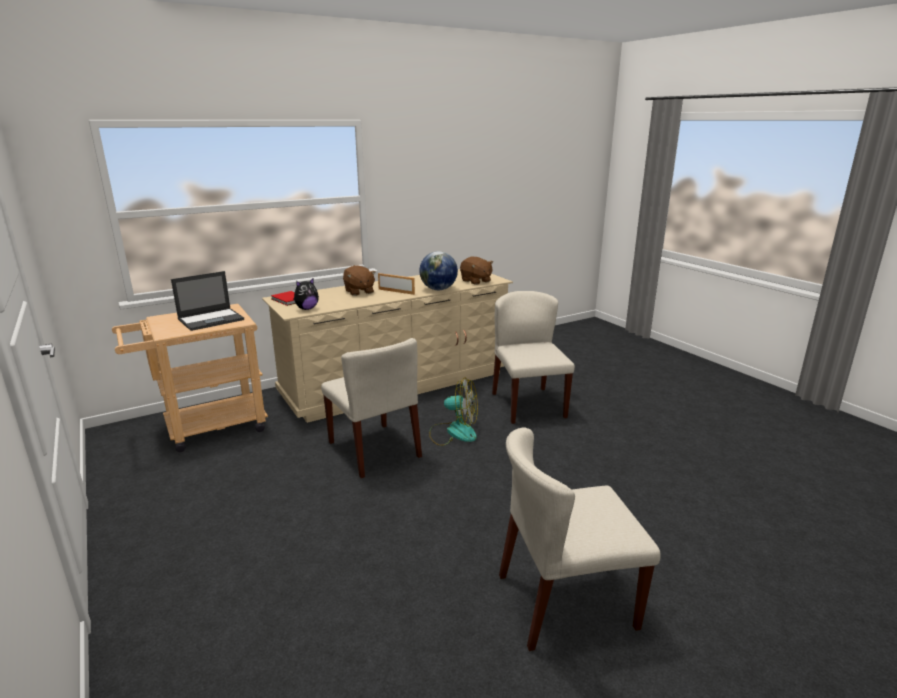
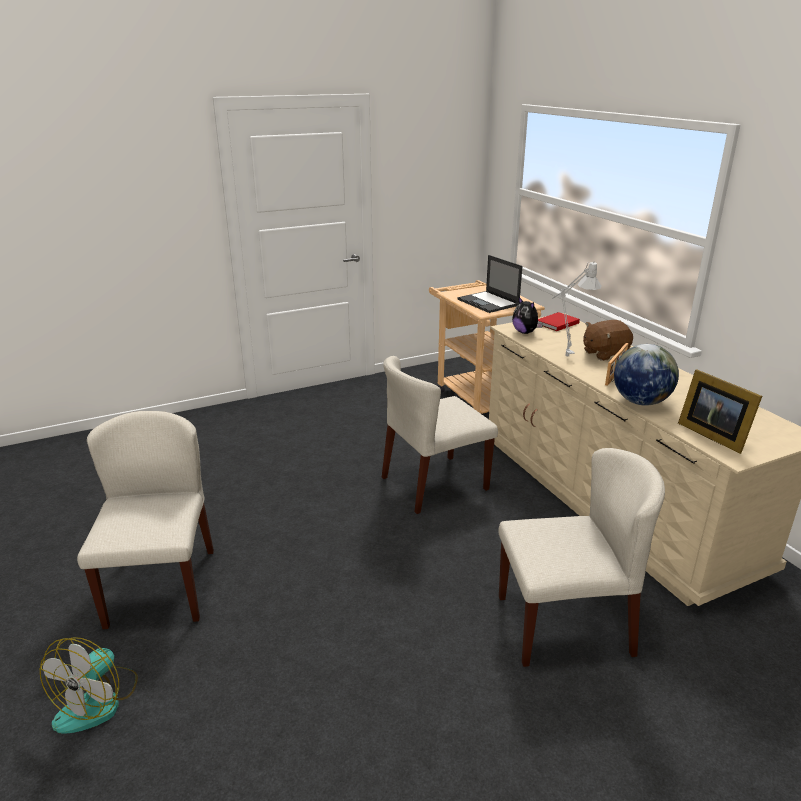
camera: 95 degrees right, 5 degrees up
fan [429,378,478,446] -> fan moved to [40,637,138,734]
brown plush toy [460,257,493,285] -> picture frame [678,369,762,454]
none -> grey table lamp [552,261,602,357]

